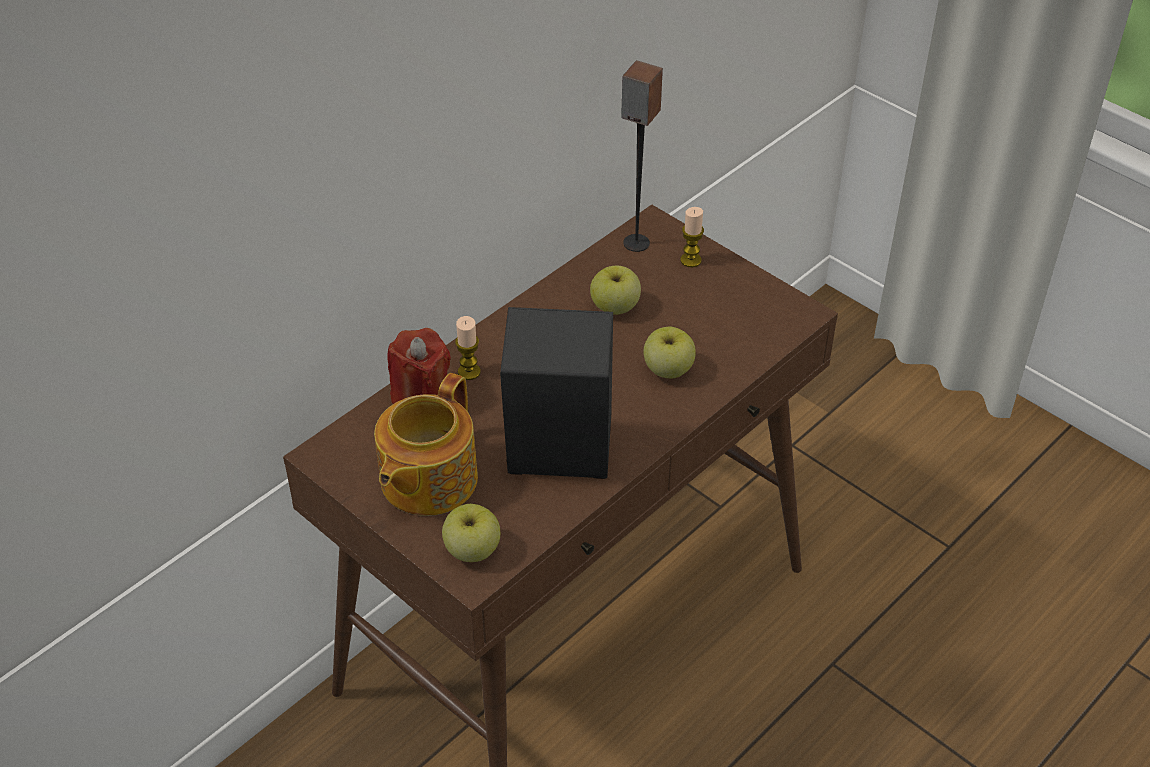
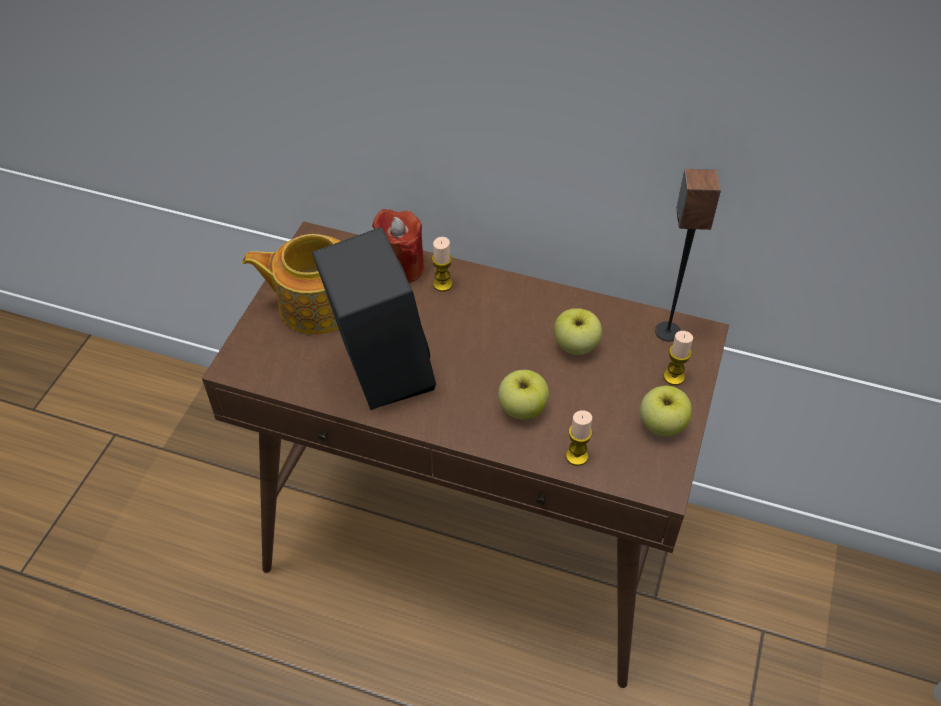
camera: 65 degrees right, 5 degrees up
apple [442,504,500,562] -> apple moved to [640,386,692,436]
none -> candle [566,410,592,466]

